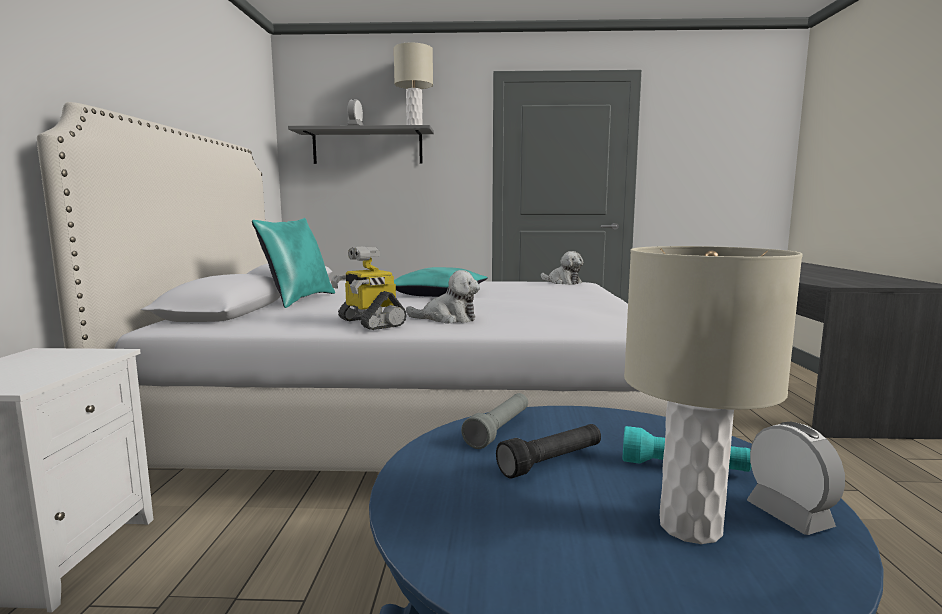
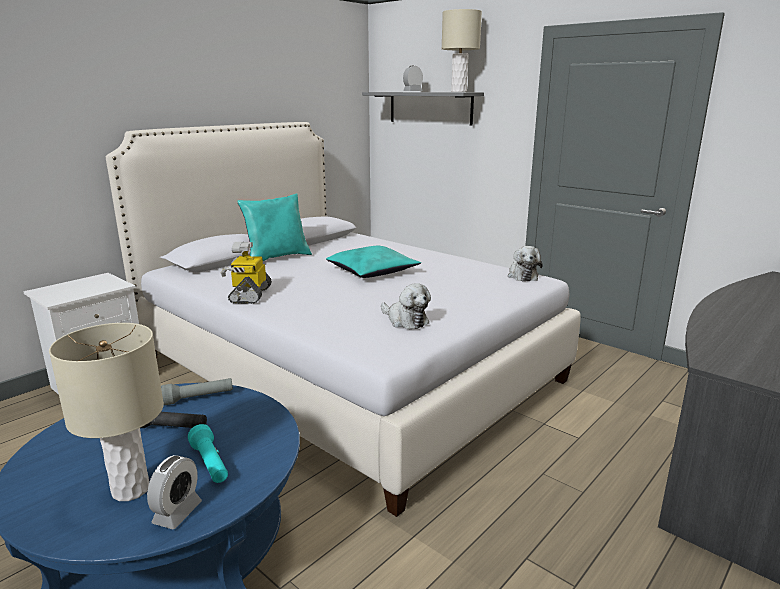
camera: 40 degrees right, 10 degrees up
plush toy [406,270,480,324] -> plush toy moved to [381,283,431,329]

